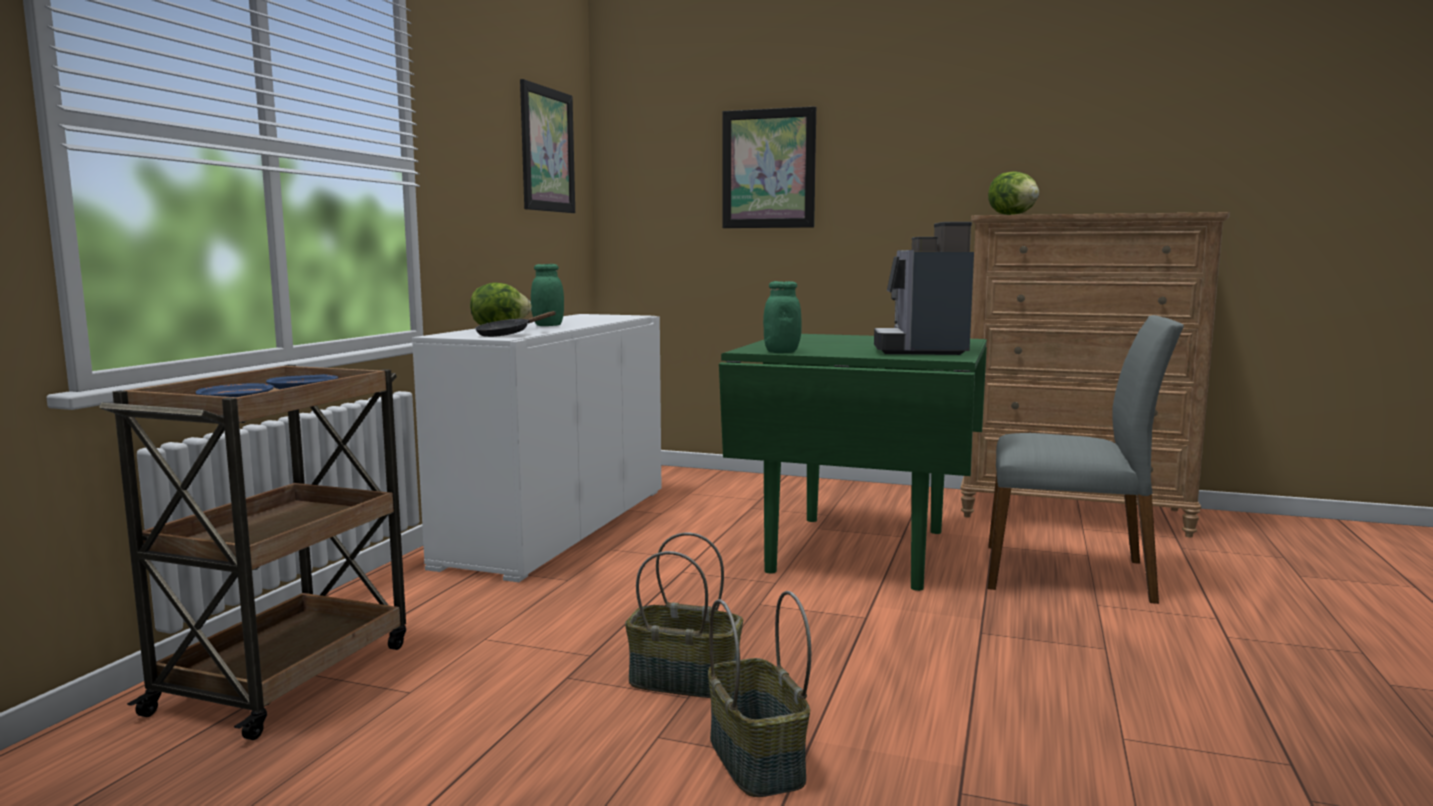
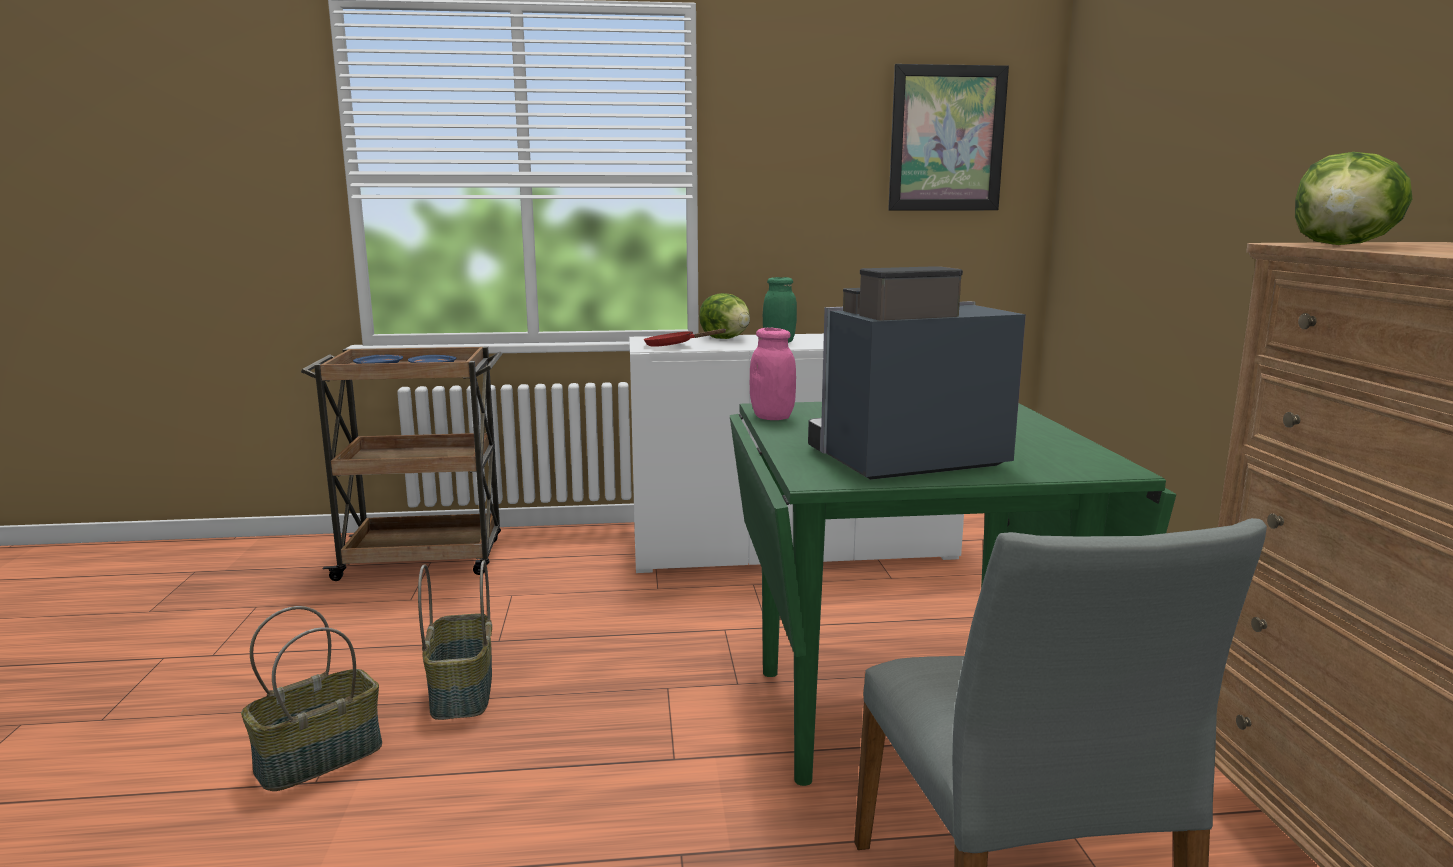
camera: 65 degrees right, 5 degrees up
black frying pan [475,311,555,337] -> red frying pan [644,329,727,347]
picture [722,106,816,228] -> none
green jar [763,281,802,353] -> pink jar [750,328,796,420]

